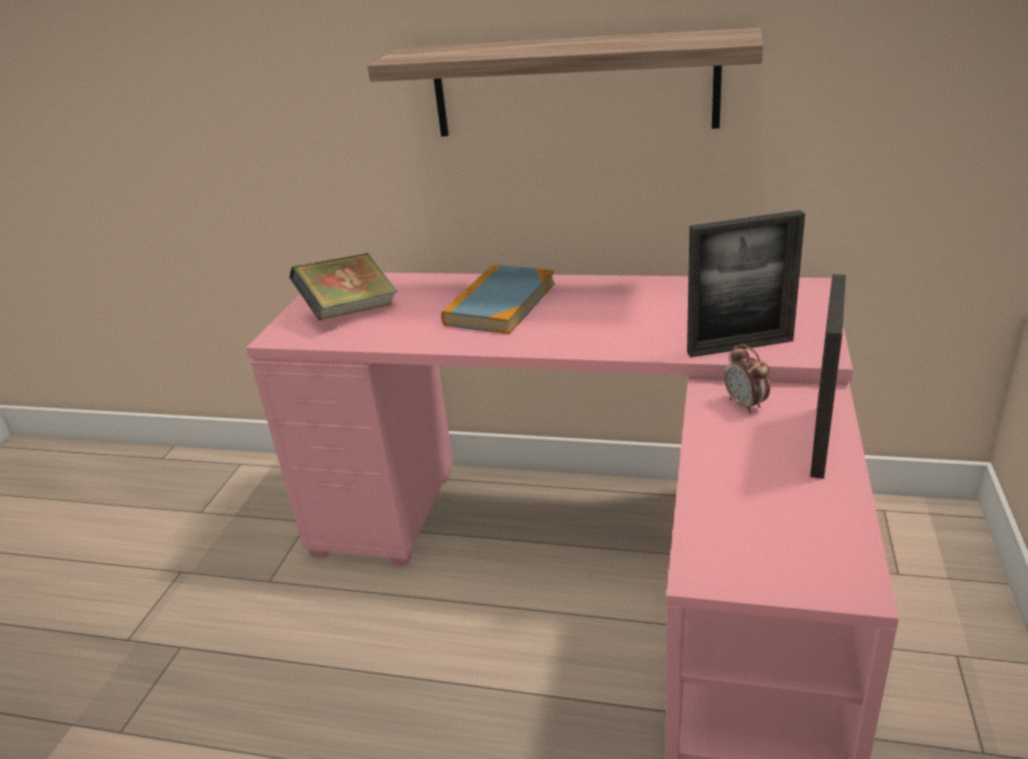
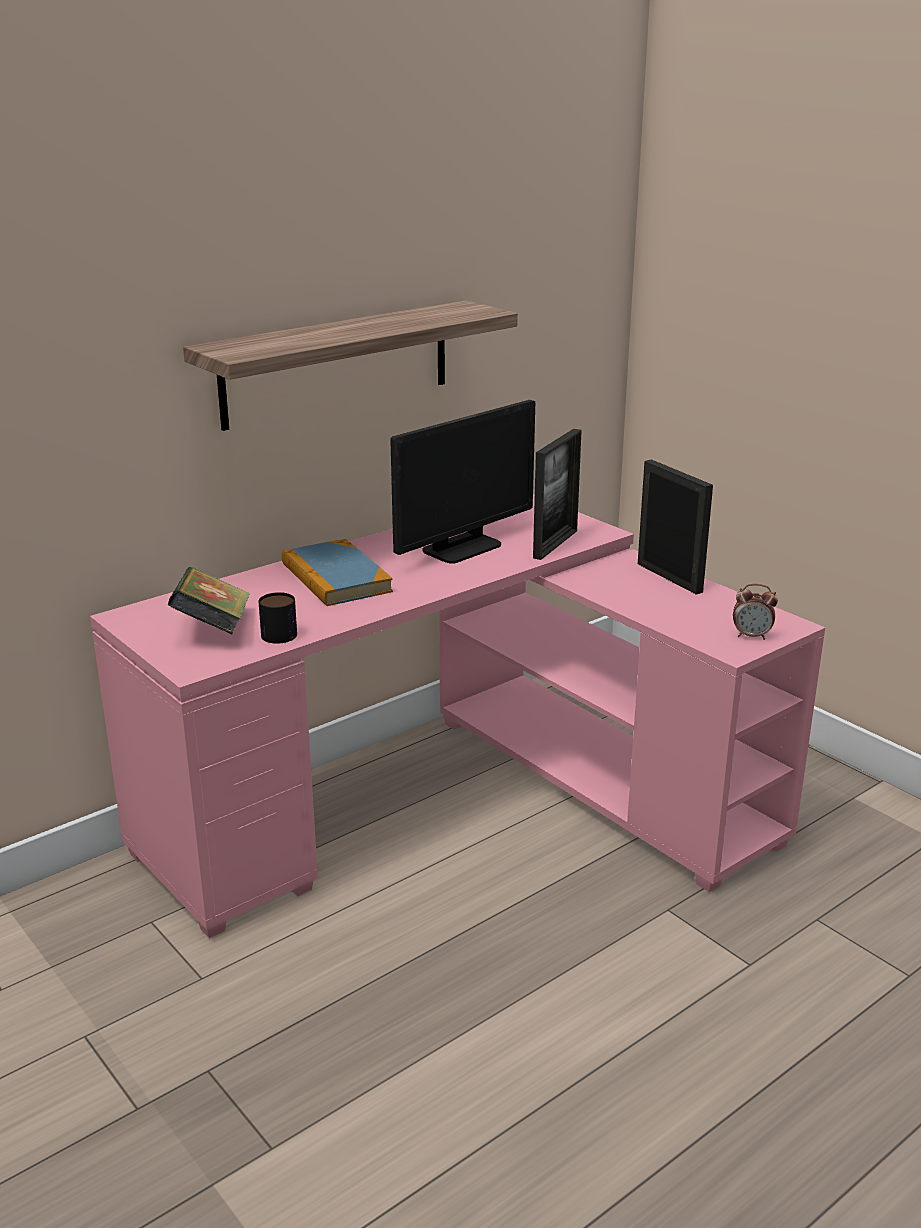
camera: 55 degrees left, 5 degrees down
alarm clock [724,344,770,414] -> alarm clock moved to [733,584,778,640]
none -> mug [258,592,297,644]
none -> monitor [390,400,535,564]

